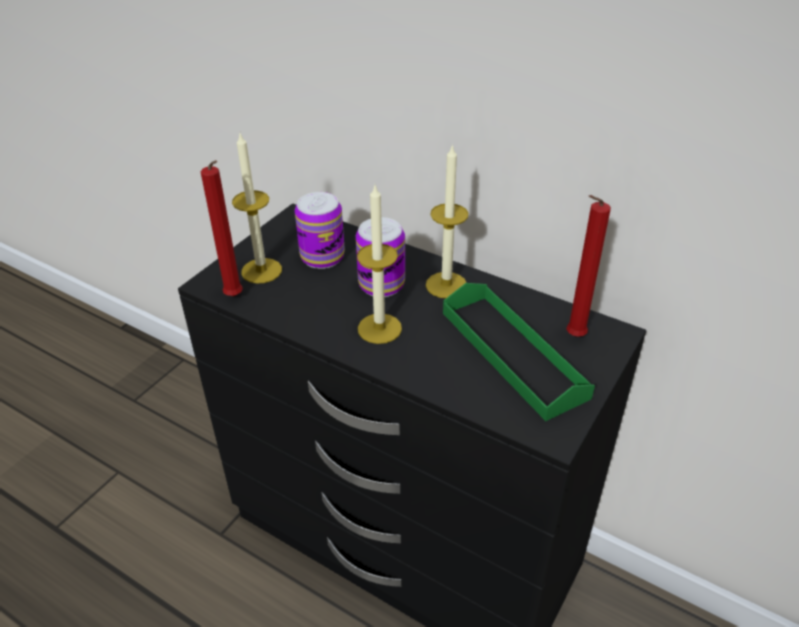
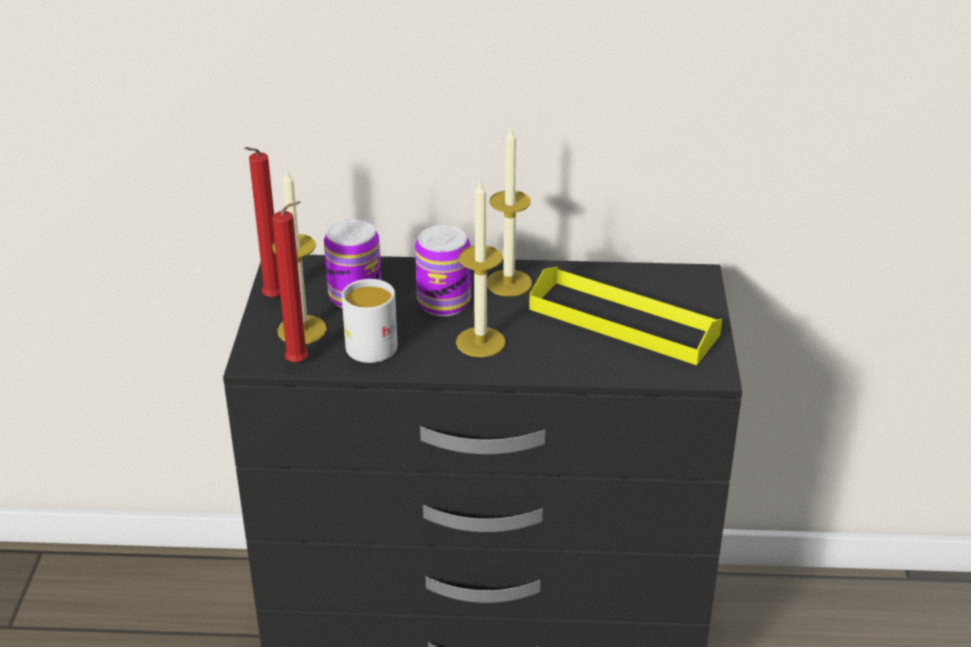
camera: 30 degrees left, 5 degrees down
green tray [443,283,595,421] -> yellow tray [529,267,722,365]
red candle [566,195,611,337] -> red candle moved to [244,147,280,298]
none -> white mug [342,279,398,363]

